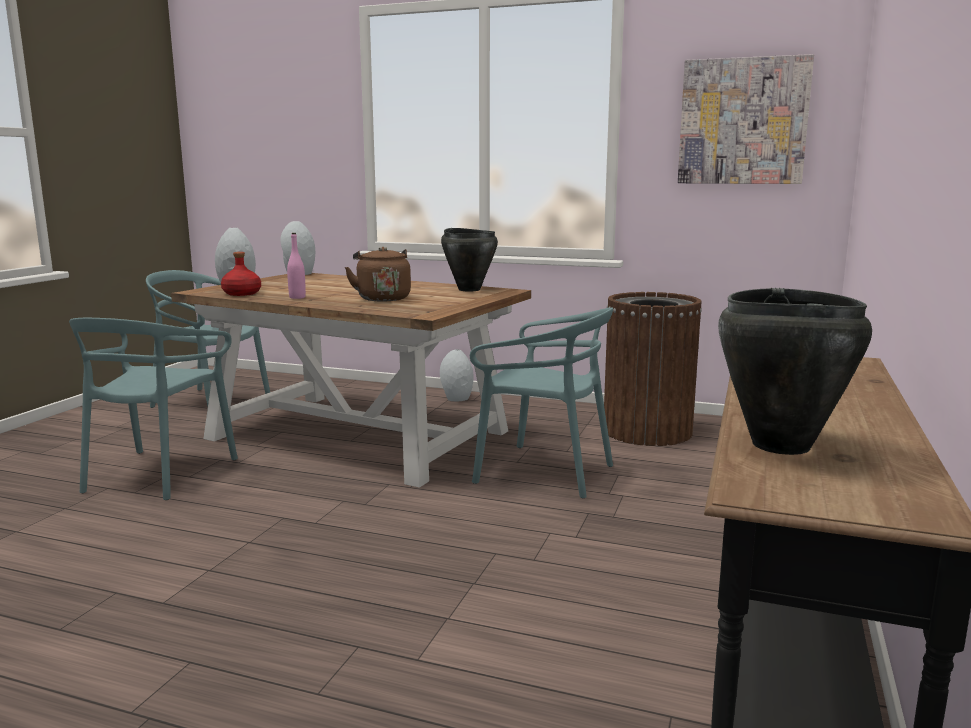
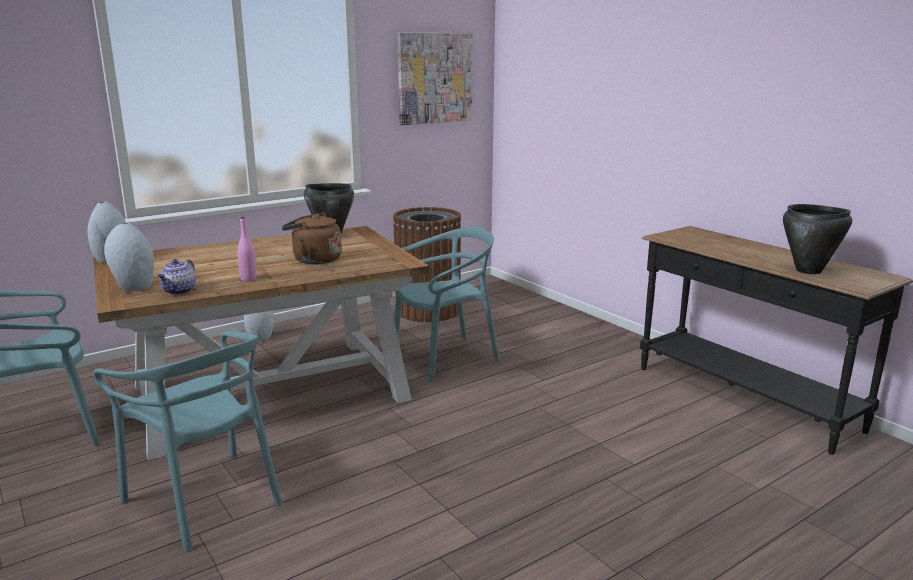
camera: 55 degrees left, 5 degrees up
red bottle [221,252,261,296] -> teapot [158,259,196,295]

